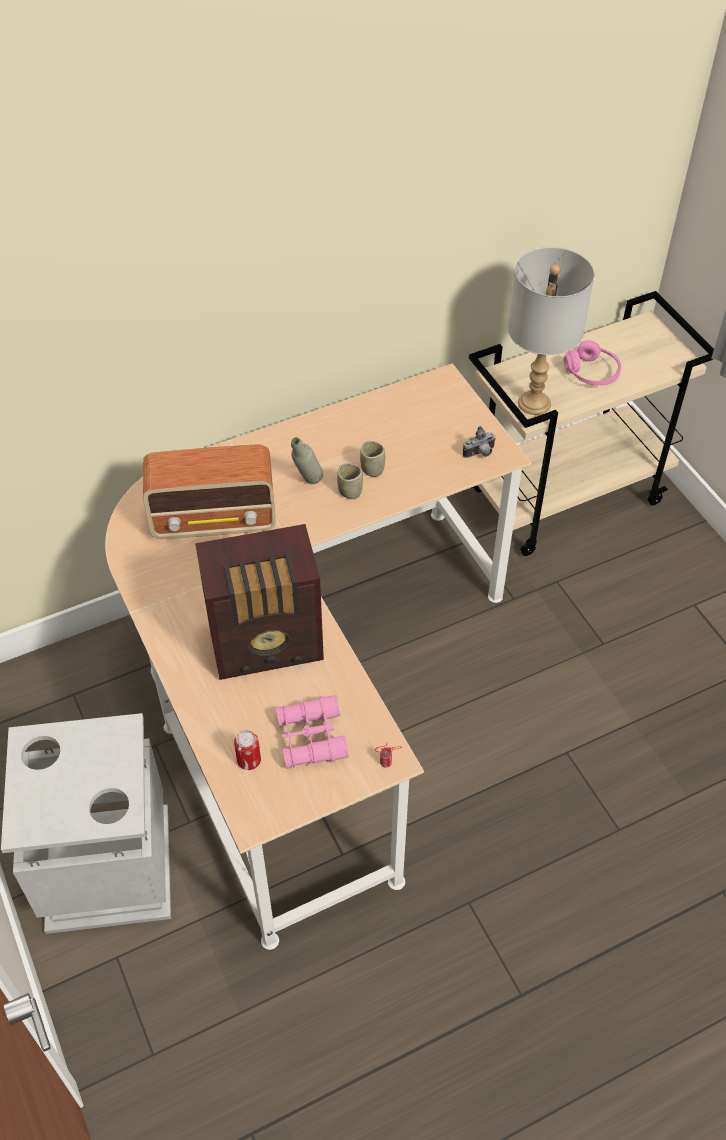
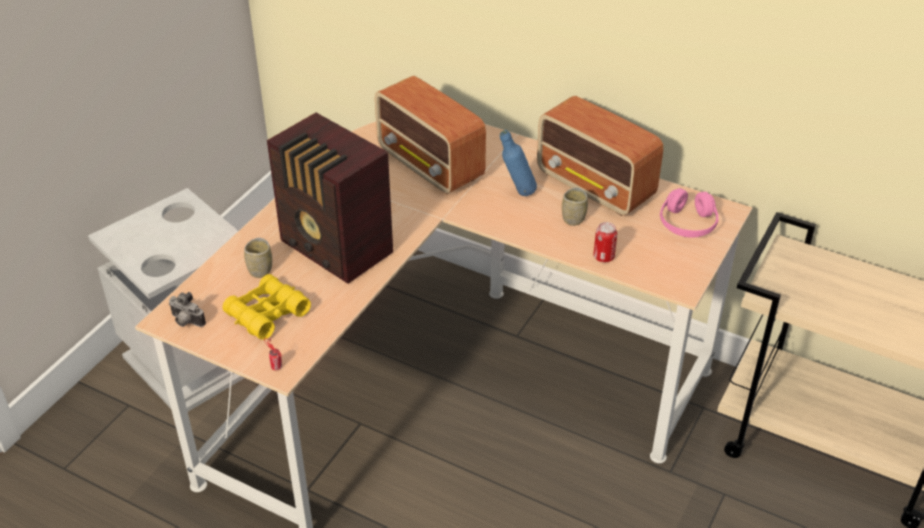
camera: 55 degrees right, 10 degrees down
can [234,730,261,770] -> can moved to [593,222,617,262]
pink binoculars [276,695,349,769] -> yellow binoculars [222,274,311,340]
grey bottle [291,437,323,484] -> blue bottle [500,130,537,196]
cup [337,463,363,499] -> cup moved to [244,238,272,278]
camera [462,426,496,458] -> camera moved to [169,292,206,327]
grey table lamp [508,247,594,415] -> none
pink headphones [564,340,621,386] -> pink headphones moved to [660,188,719,238]
none -> radio [537,96,663,216]

